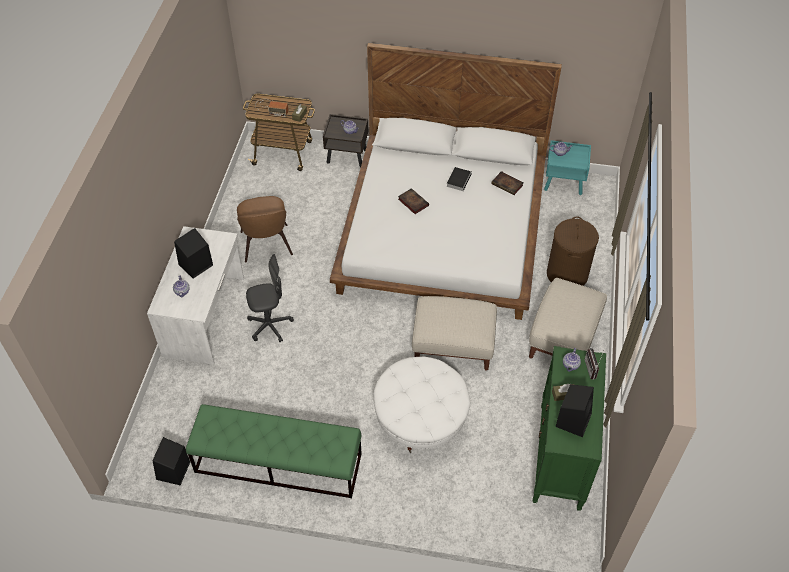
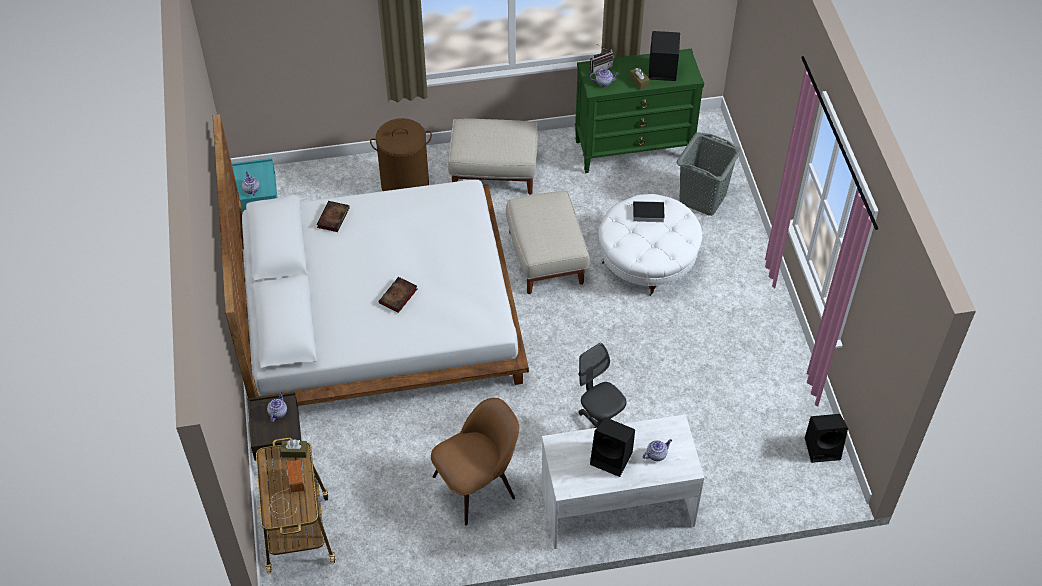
camera: 110 degrees left, 0 degrees up
green bench [186,404,362,498] -> none
book [447,167,472,191] -> book moved to [627,201,665,222]
none -> grey laundry basket [677,132,742,216]

